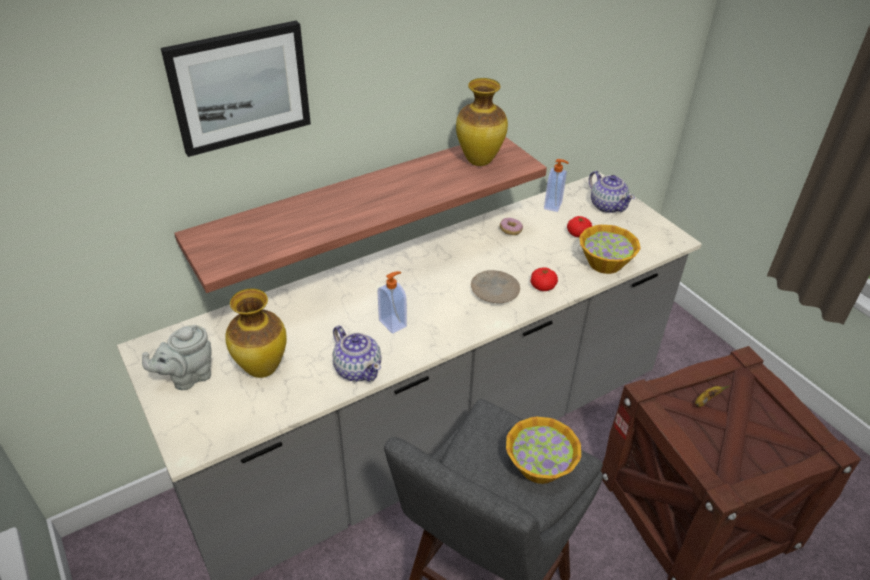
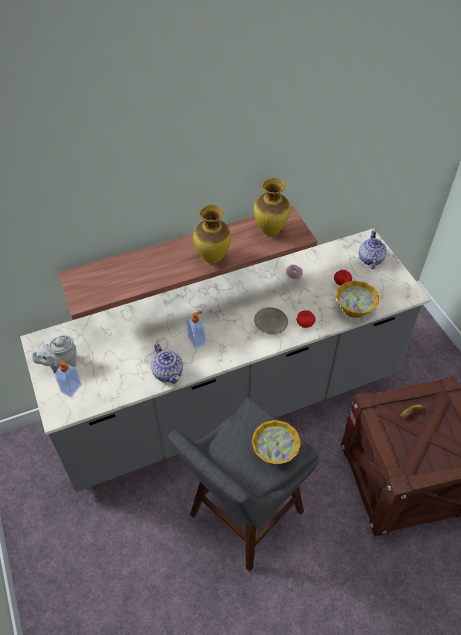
camera: 10 degrees right, 10 degrees up
picture [161,21,311,157] -> none
vase [225,289,287,378] -> vase moved to [193,205,231,263]
soap dispenser [544,159,569,212] -> soap dispenser moved to [55,361,82,397]
teapot [589,171,635,213] -> teapot turned 150 degrees counterclockwise [359,230,387,269]

